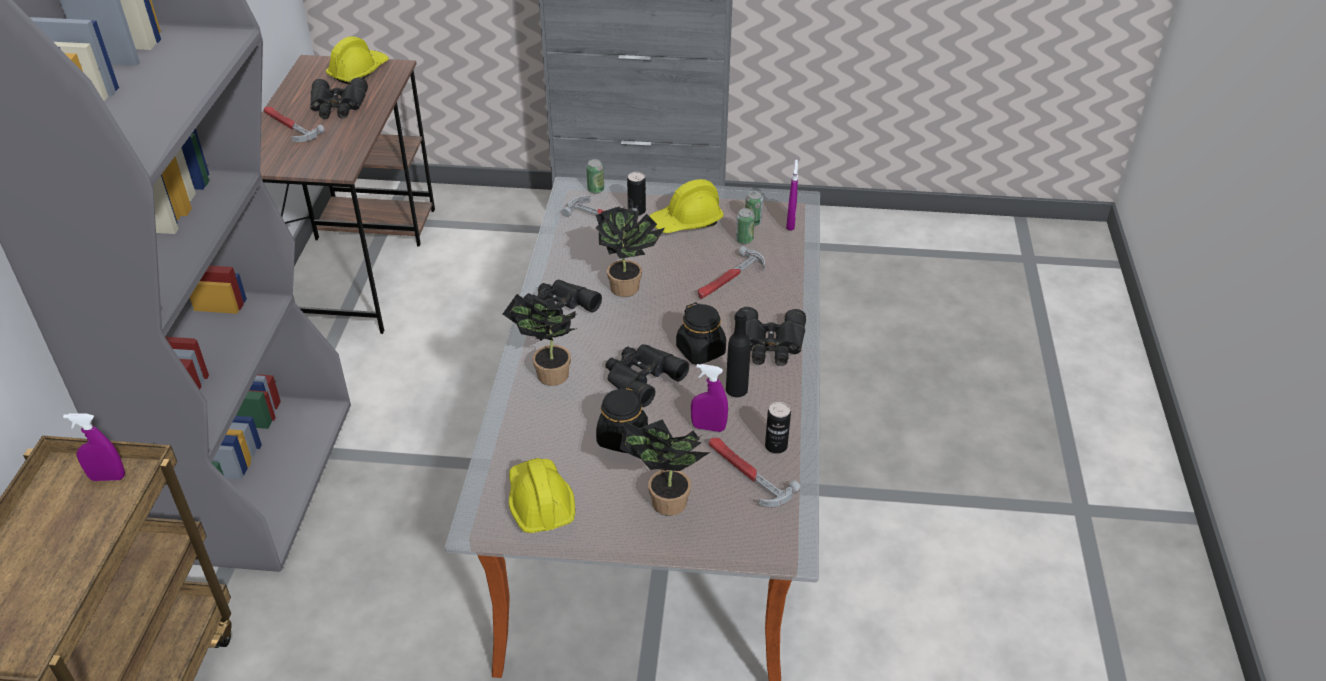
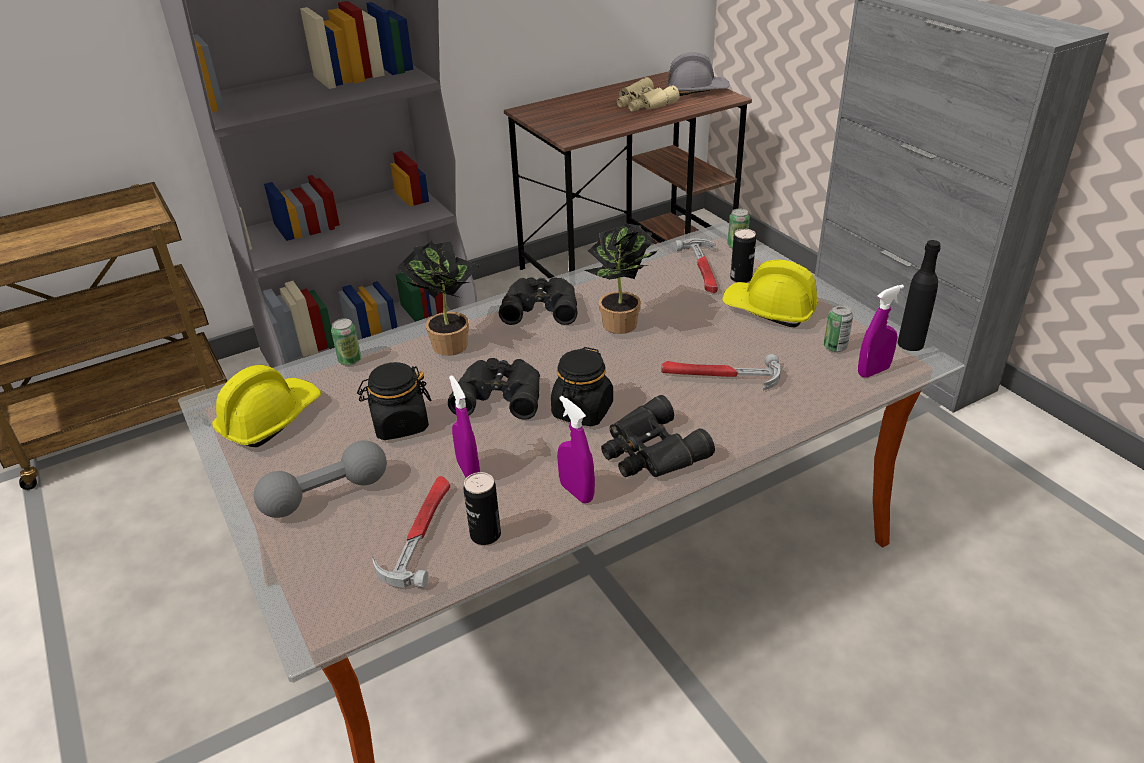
camera: 55 degrees right, 5 degrees down
purple spray bottle [63,413,125,481] -> purple spray bottle moved to [557,396,595,503]
hammer [264,107,325,142] -> none
black binoculars [310,78,368,119] -> beige binoculars [617,77,680,112]
yellow hard hat [326,36,389,85] -> grey hard hat [668,52,730,96]
potted plant [620,419,711,516] -> grey dumbbell [254,440,387,518]
black bottle [726,311,751,397] -> black bottle moved to [898,240,941,351]
can [736,208,755,244] -> can moved to [331,318,361,366]

